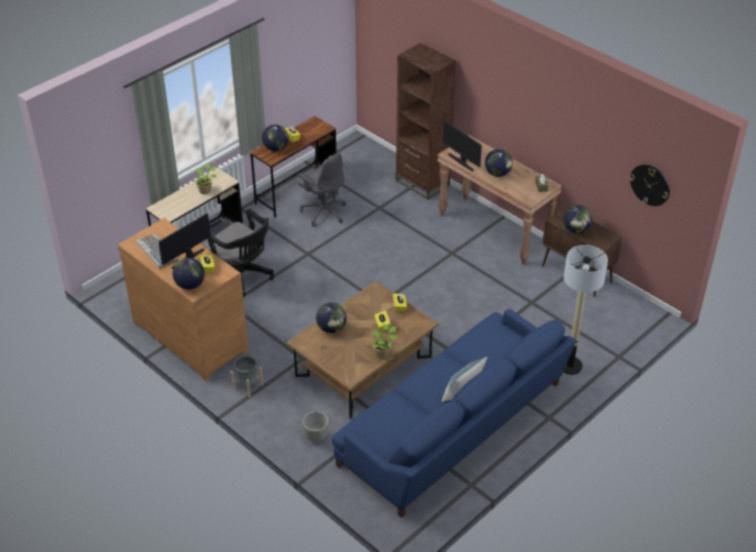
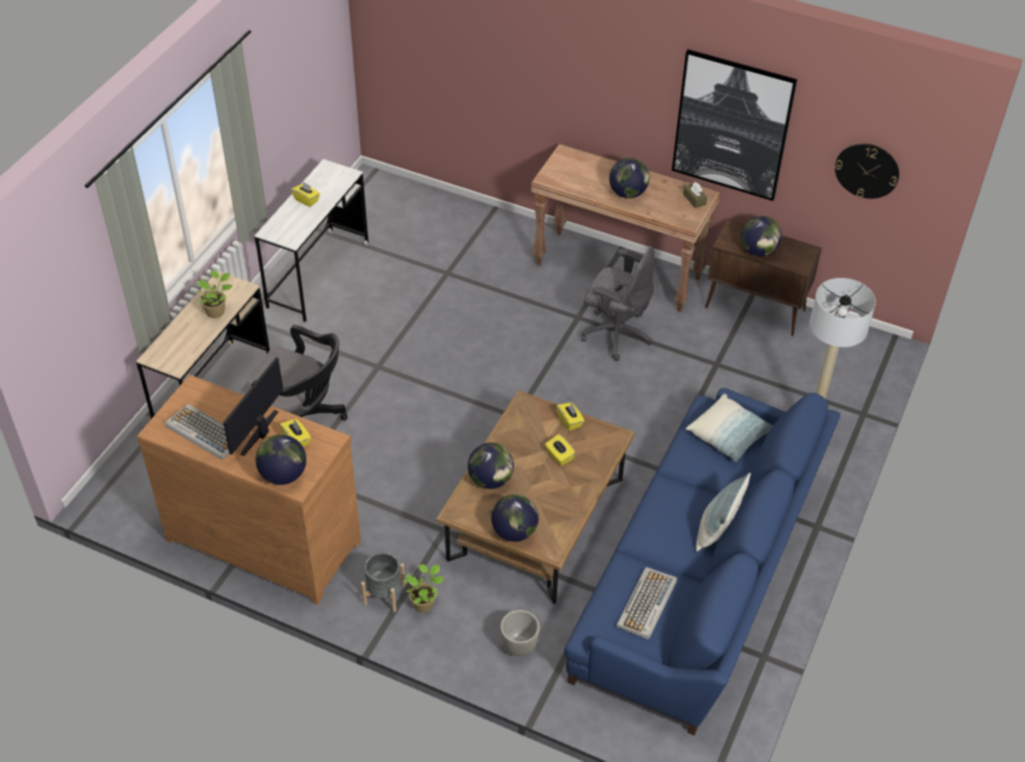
camera: 20 degrees left, 5 degrees up
brown desk [250,116,336,217] -> white desk [255,159,369,322]
globe [262,124,289,151] -> globe moved to [491,494,539,542]
grey office chair [298,153,346,227] -> grey office chair moved to [581,246,654,361]
potted plant [370,324,398,358] -> potted plant moved to [403,564,445,613]
brown bookcase [396,43,456,200] -> none
monitor [443,121,482,171] -> none
none -> keyboard [616,567,677,640]
none -> picture [672,49,797,201]
none -> pillow [686,394,773,462]

